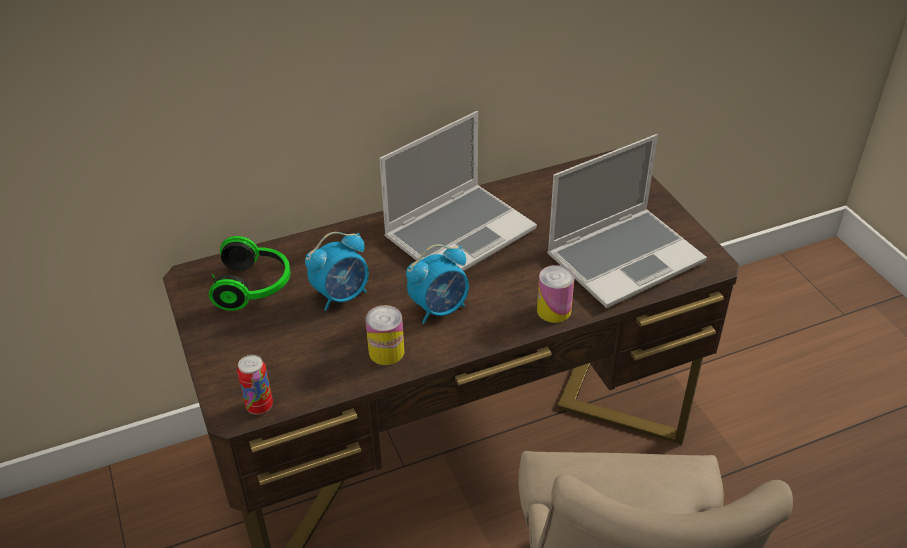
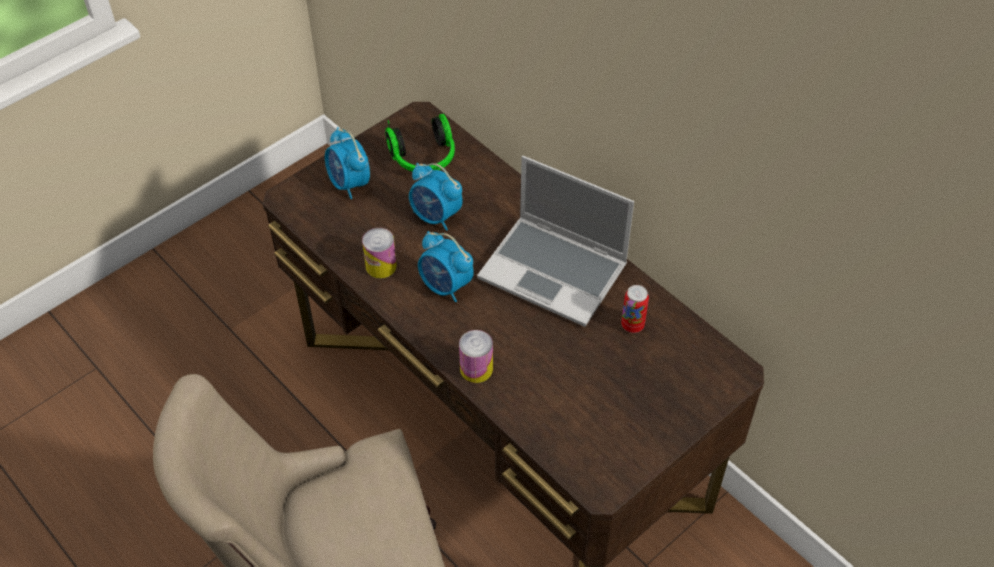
camera: 70 degrees right, 10 degrees up
can [237,355,273,414] -> can moved to [621,285,649,333]
laptop [547,134,707,308] -> none
none -> alarm clock [325,127,370,199]

